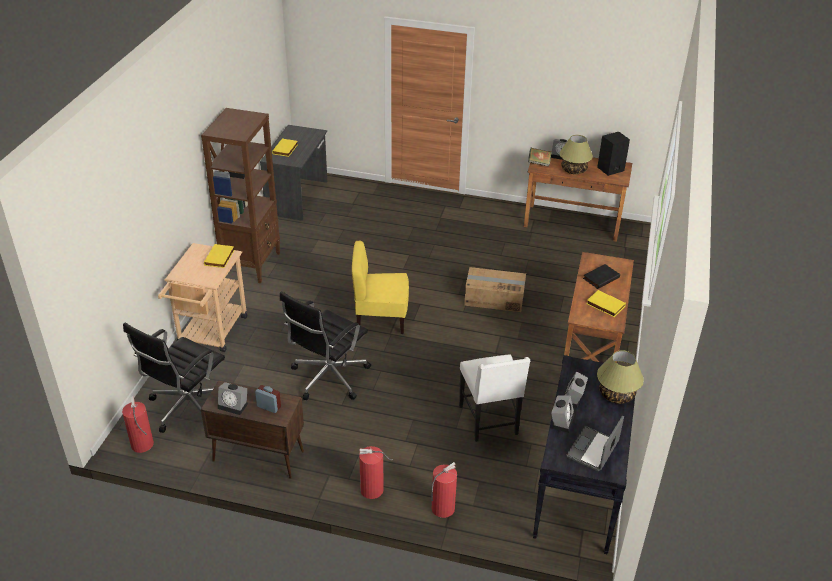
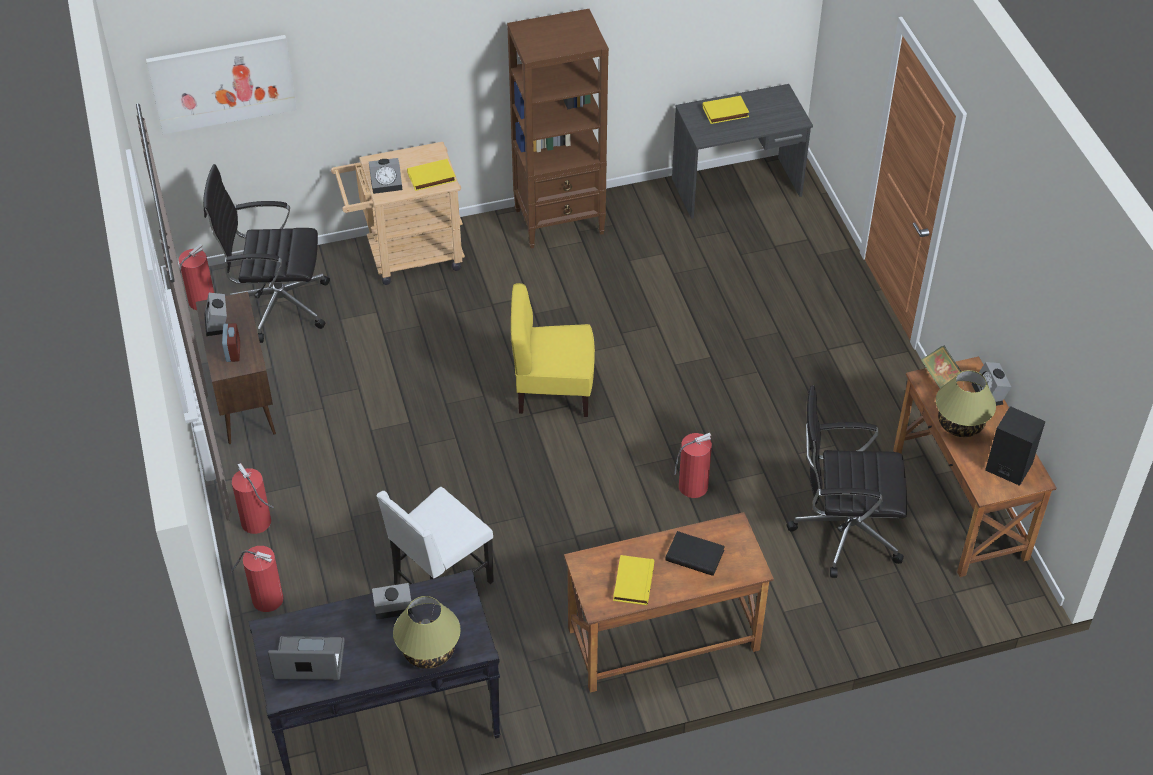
camera: 60 degrees right, 10 degrees up
black office chair [280,291,371,400] -> black office chair moved to [786,385,907,578]
yellow chair [352,241,409,334] -> yellow chair turned 60 degrees counterclockwise [511,283,595,417]
cardboard box [464,267,526,312] -> fire extinguisher [674,433,712,498]
alarm clock [551,395,575,433] -> alarm clock moved to [369,158,402,194]
none -> picture [146,35,297,134]

